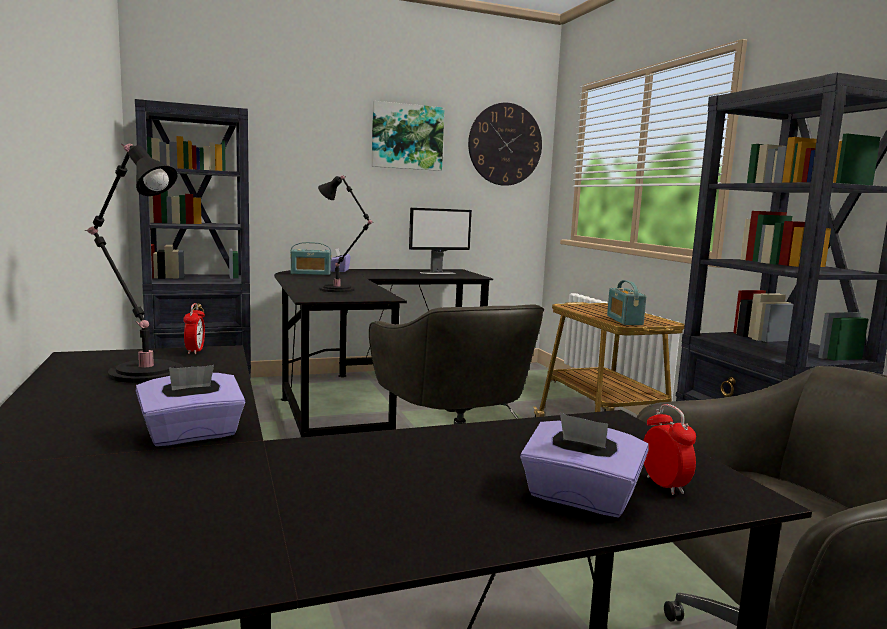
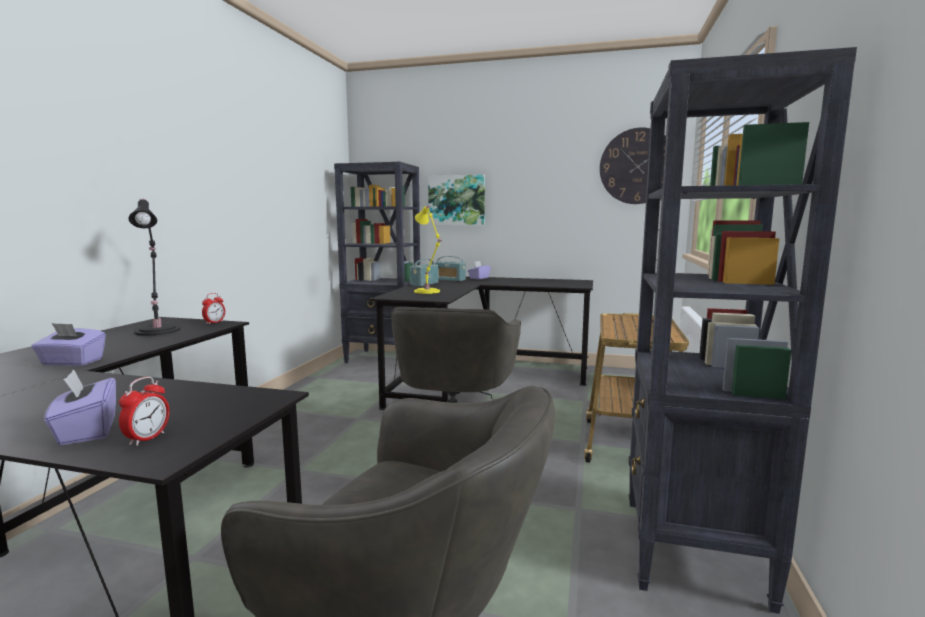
camera: 35 degrees right, 0 degrees up
black table lamp [318,175,372,292] -> yellow table lamp [414,205,442,294]
picture [372,101,444,171] -> picture moved to [428,174,485,226]
monitor [409,208,472,274] -> none
radio [607,280,646,325] -> radio moved to [410,259,438,286]

